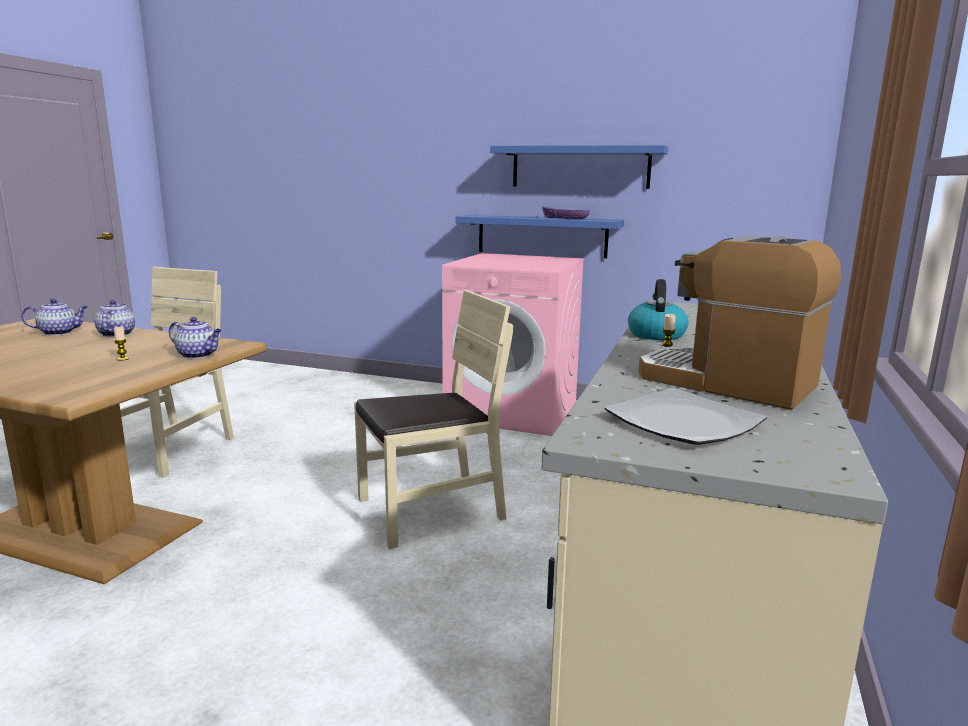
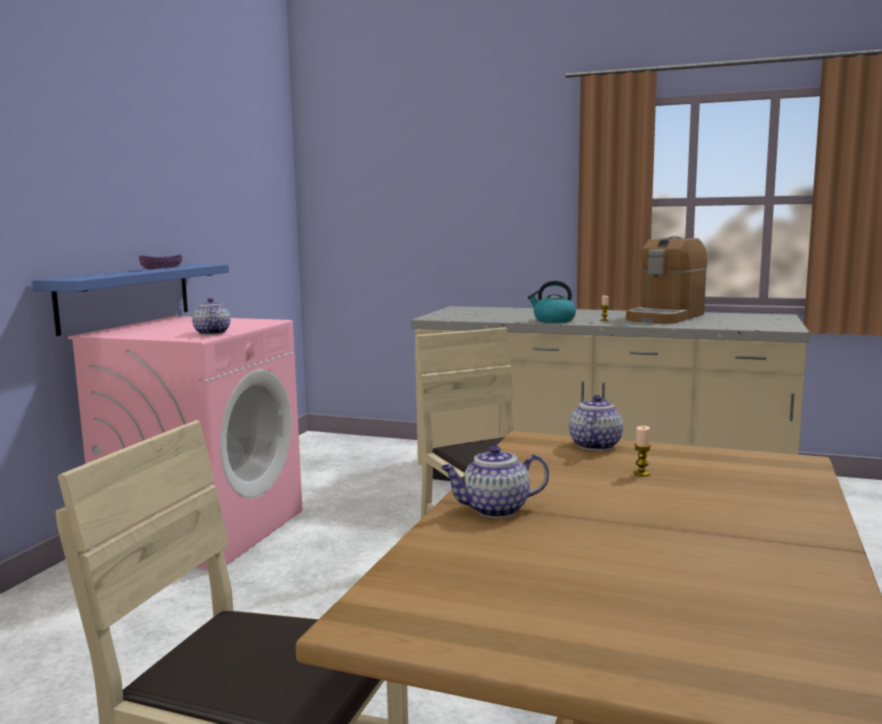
camera: 90 degrees left, 5 degrees down
teapot [21,299,88,335] -> teapot moved to [192,298,230,335]
blue shelf [490,145,668,189] -> none
plate [605,388,767,445] -> none

